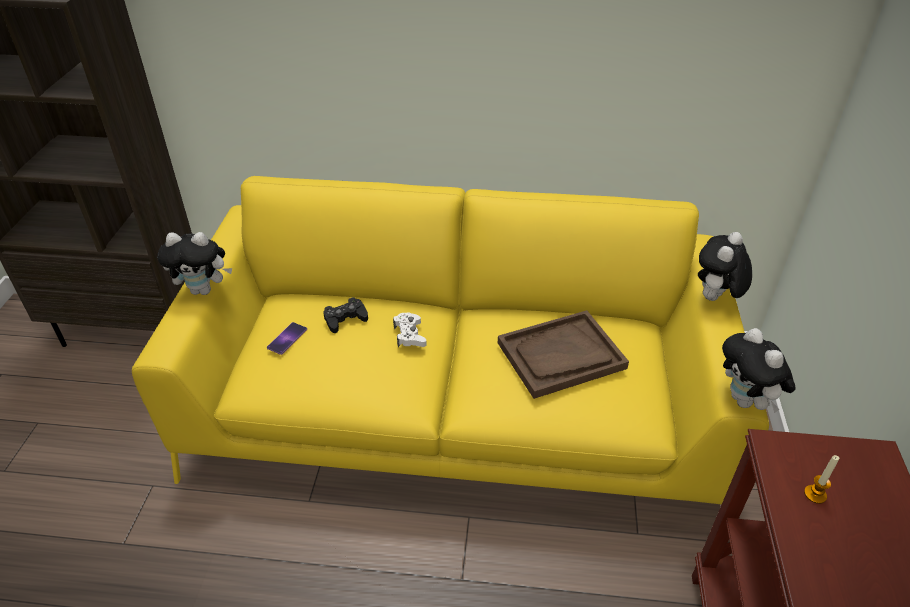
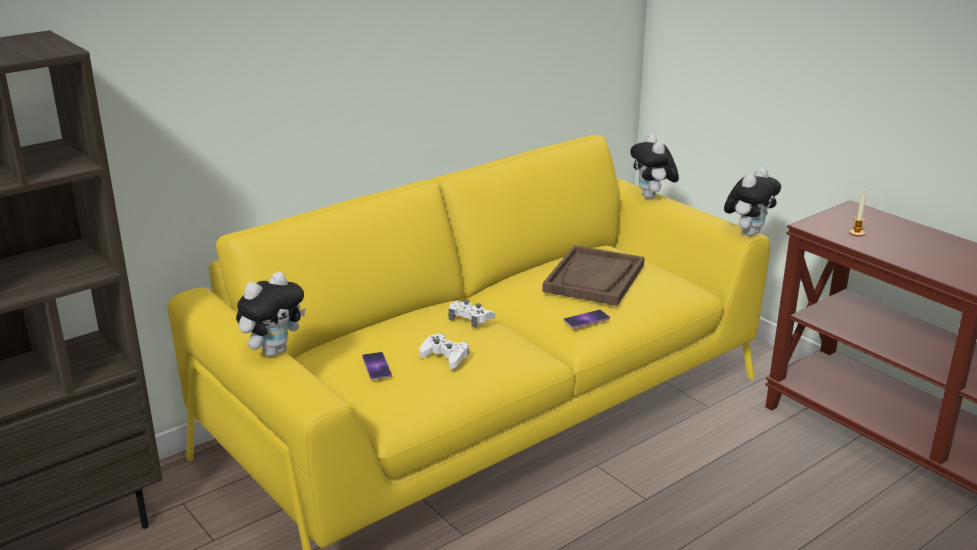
camera: 45 degrees left, 15 degrees down
black game controller [323,297,368,333] -> none
plush toy [722,328,795,413] -> plush toy turned 75 degrees counterclockwise [724,167,781,236]
none -> white game controller [419,334,469,369]
none -> phone [564,310,610,328]

